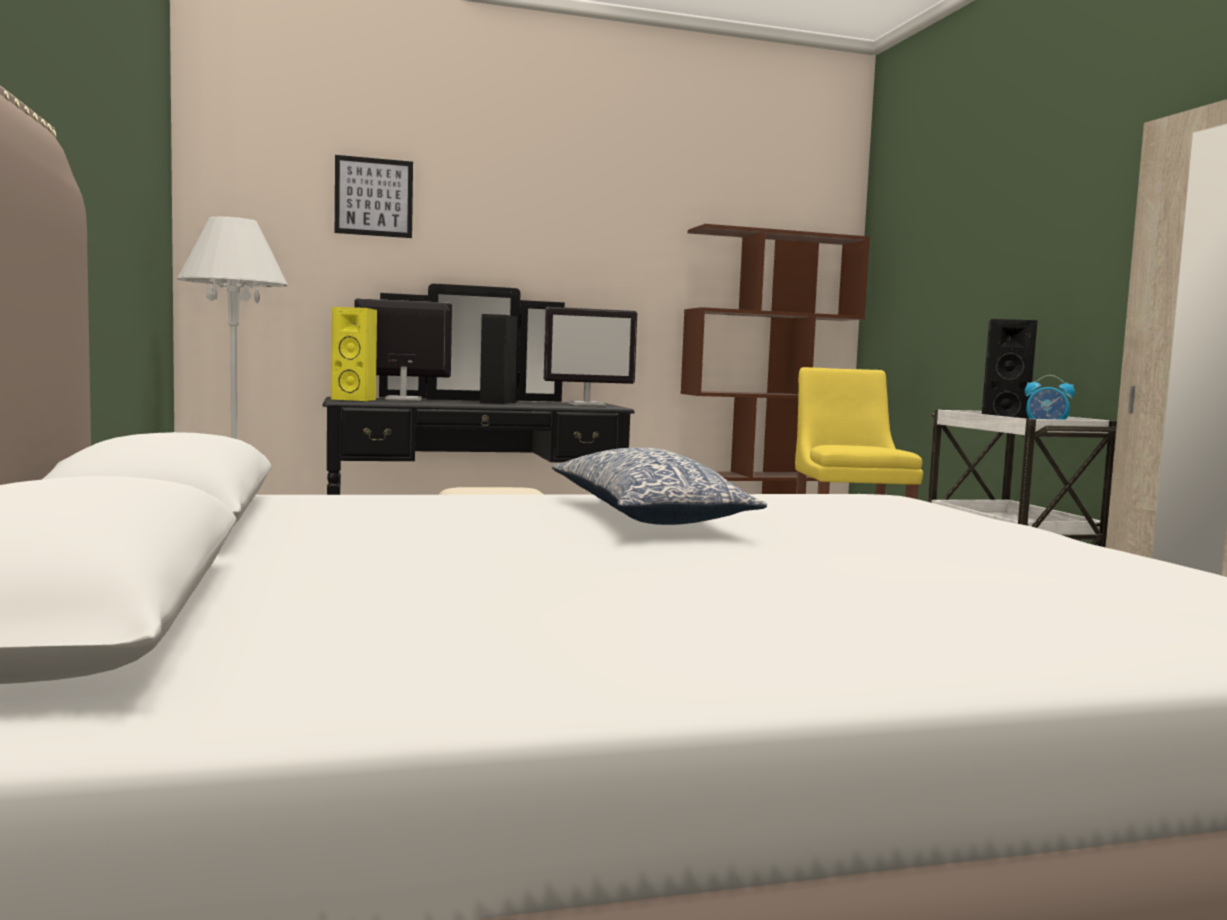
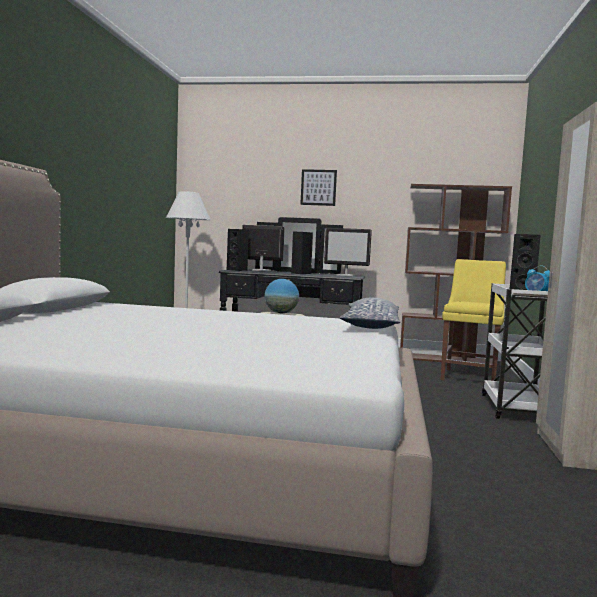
camera: 25 degrees right, 0 degrees up
yellow speaker [331,307,377,401] -> black speaker [227,229,249,271]
picture [335,155,413,238] -> picture moved to [300,169,337,206]
pillow [552,447,767,525] -> pillow moved to [339,298,400,329]
none -> globe [265,279,299,313]

